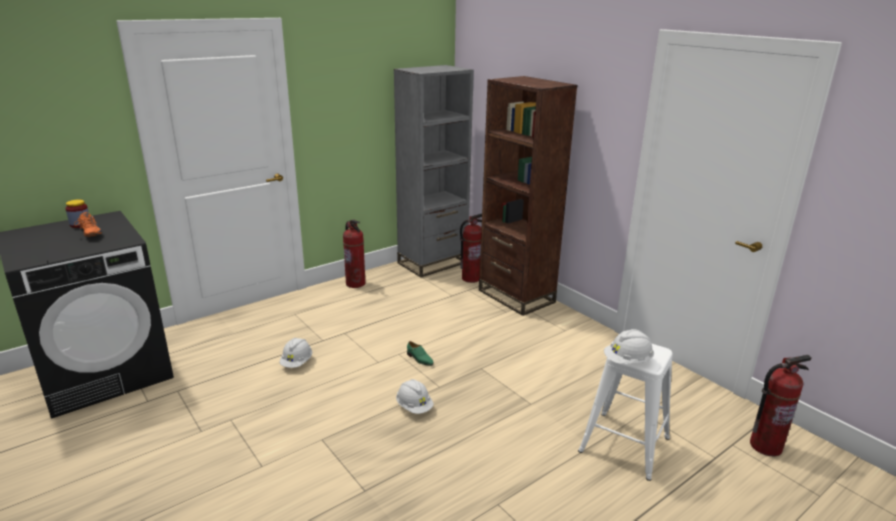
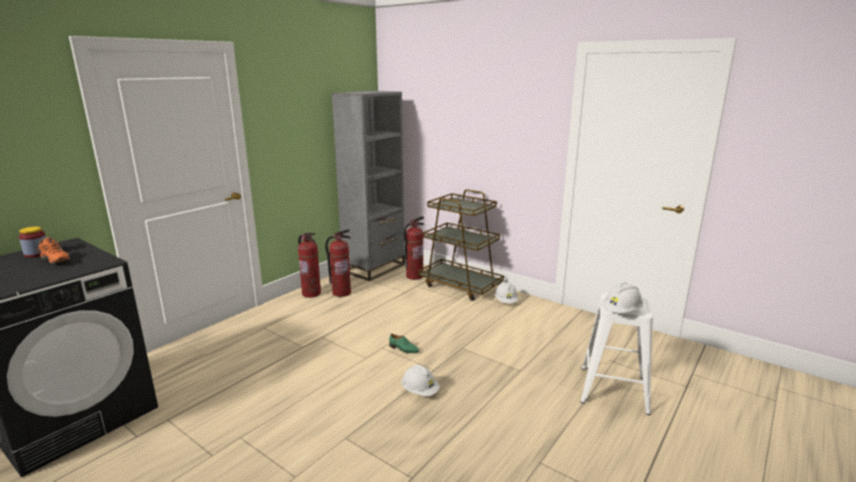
camera: 15 degrees left, 5 degrees down
white hard hat [279,338,312,368] -> white hard hat moved to [495,282,518,303]
brown bookcase [479,76,578,316] -> brown cart [418,189,504,301]
fire extinguisher [750,355,812,456] -> fire extinguisher moved to [325,229,351,297]

